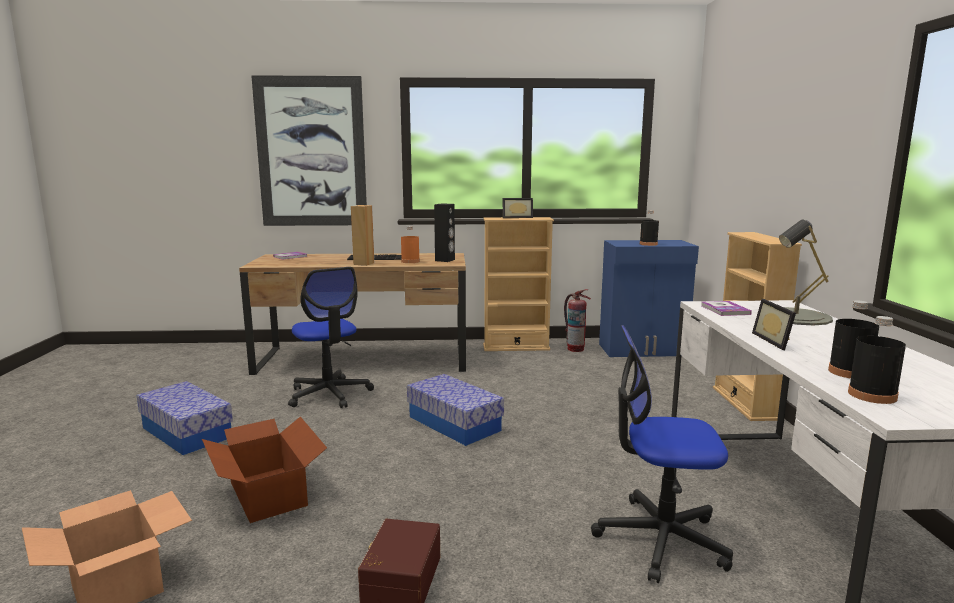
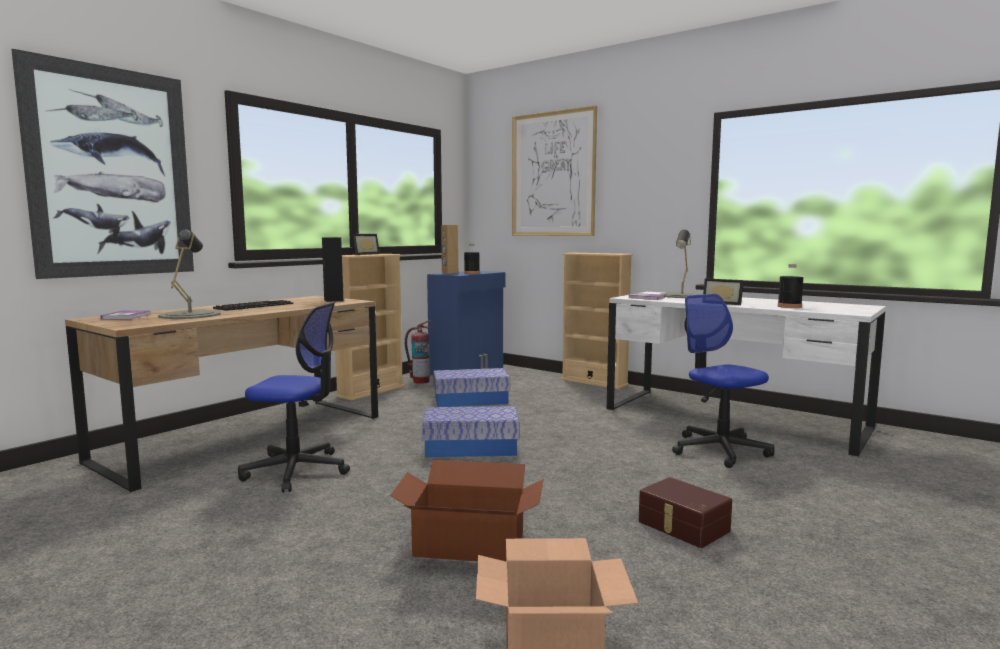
camera: 50 degrees left, 5 degrees down
storage box [137,381,233,455] -> storage box moved to [433,368,510,407]
brown speaker [351,205,374,266] -> brown speaker moved to [441,225,458,274]
orange bottle [401,226,420,263] -> none
office chair [591,325,733,583] -> office chair turned 105 degrees clockwise [672,294,775,468]
black bottle [848,316,906,404] -> none
none -> grey table lamp [158,229,221,319]
none -> picture [512,105,597,236]

